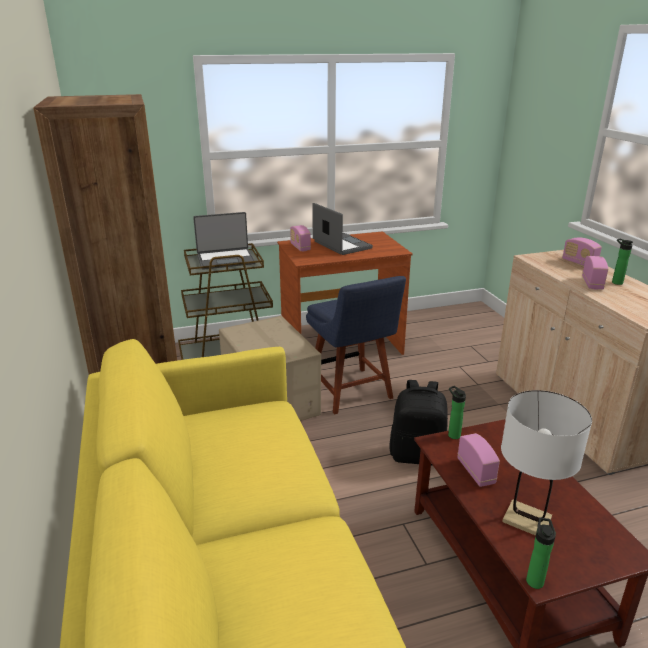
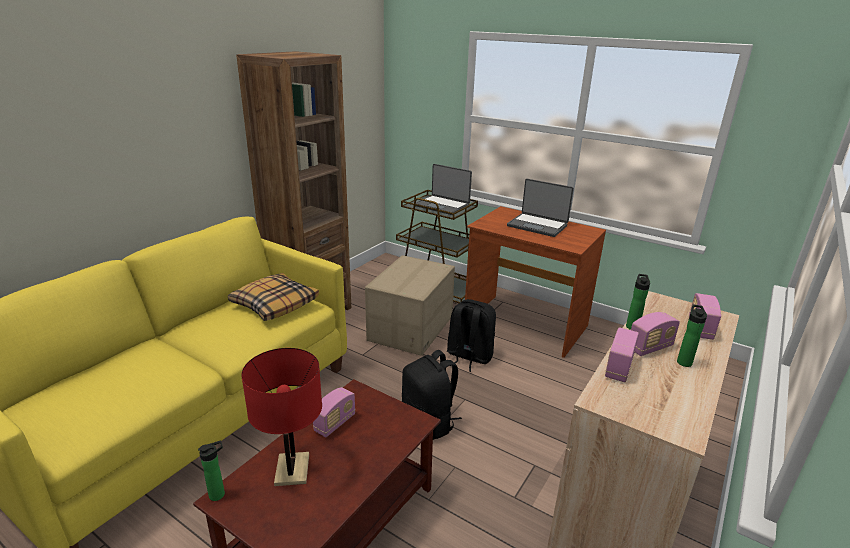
camera: 50 degrees right, 0 degrees up
radio [290,225,311,251] -> radio moved to [605,327,639,382]
blue chair [306,276,406,415] -> black backpack [447,299,496,372]
laptop [312,203,373,255] -> laptop turned 105 degrees clockwise [507,179,574,237]
bottle [448,386,466,439] -> bottle moved to [626,274,650,330]
white table lamp [501,390,592,536] -> red table lamp [241,348,322,486]
none -> pillow [228,273,319,321]

